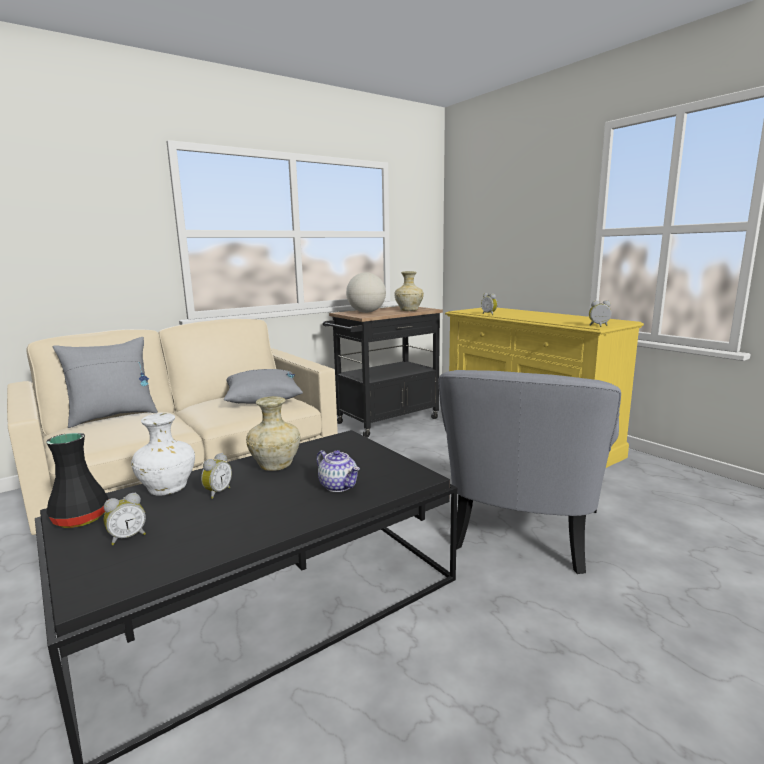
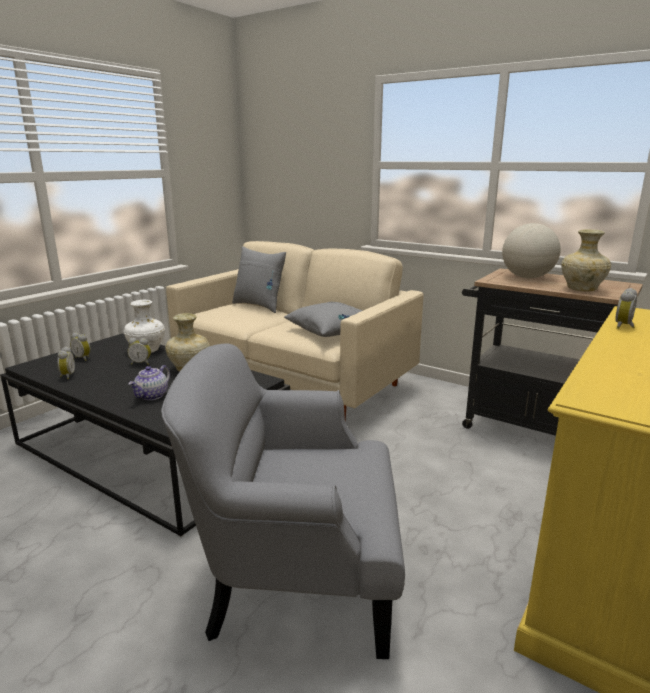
camera: 70 degrees right, 5 degrees up
black vase [46,433,109,528] -> none
alarm clock [589,300,611,327] -> alarm clock moved to [57,347,75,379]

